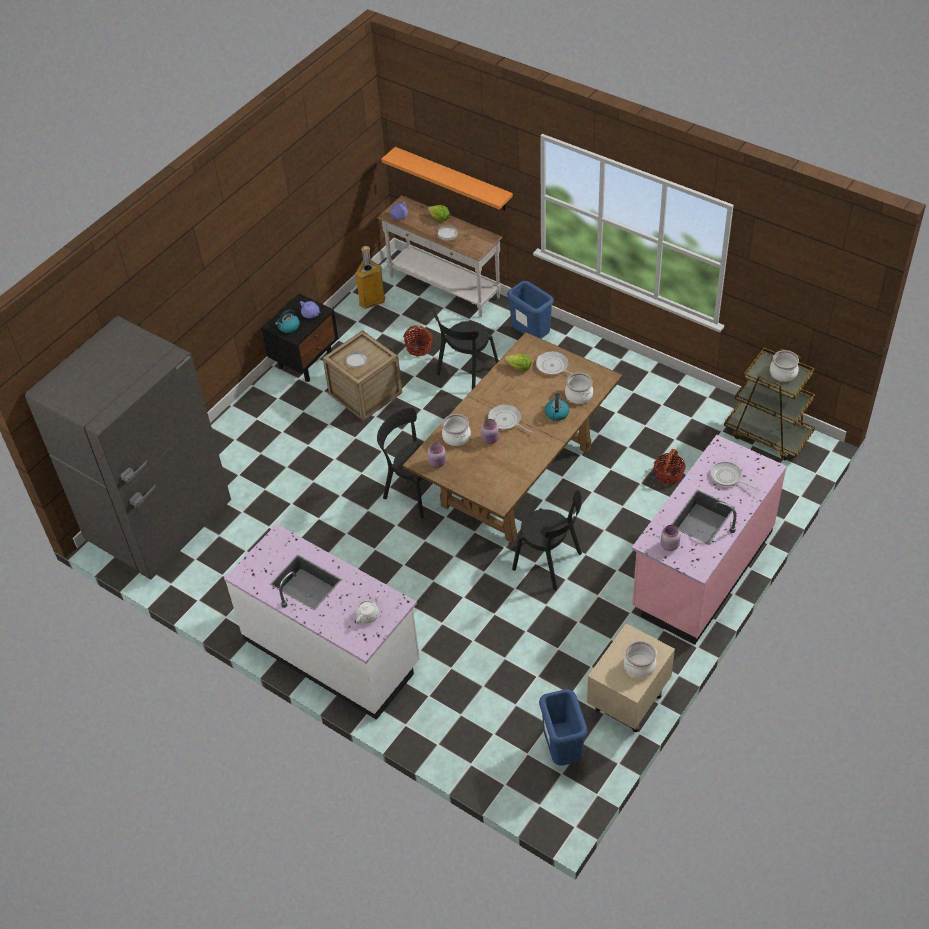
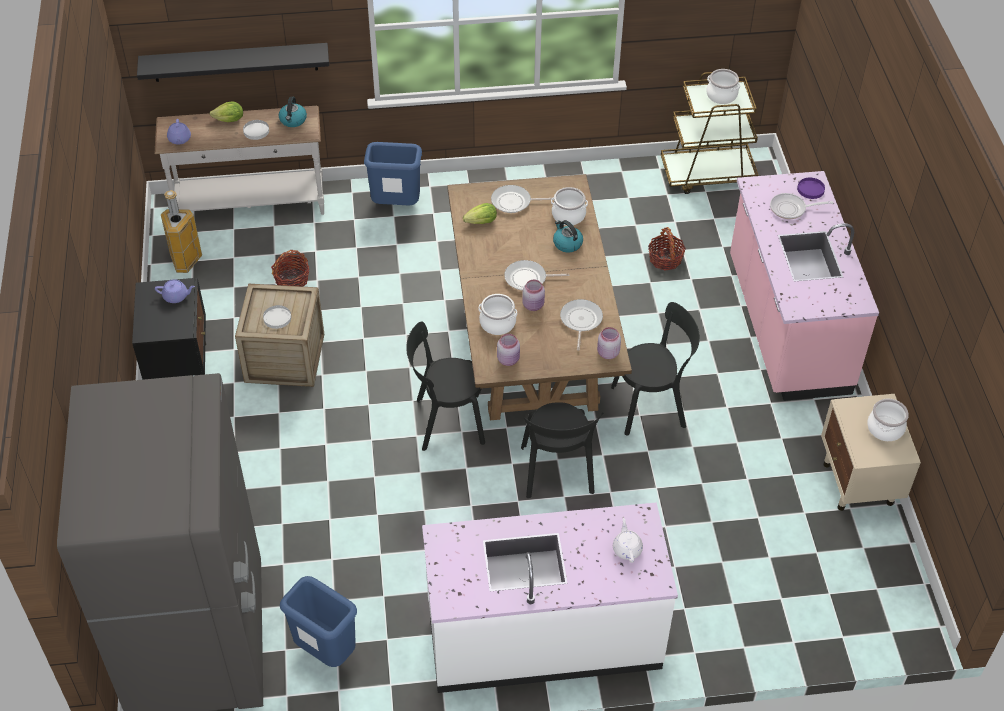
camera: 45 degrees left, 0 degrees up
kettle [275,309,300,333] -> kettle moved to [279,96,307,127]
orange shelf [381,147,513,210] -> black shelf [137,43,329,82]
black chair [433,310,498,390] -> black chair moved to [521,402,604,498]
blue trash can [539,689,588,766] -> blue trash can moved to [280,576,357,667]
pink jar [660,525,681,551] -> pink jar moved to [597,327,621,359]
none -> frying pan [560,299,603,351]
none -> purple plate [797,178,825,199]

